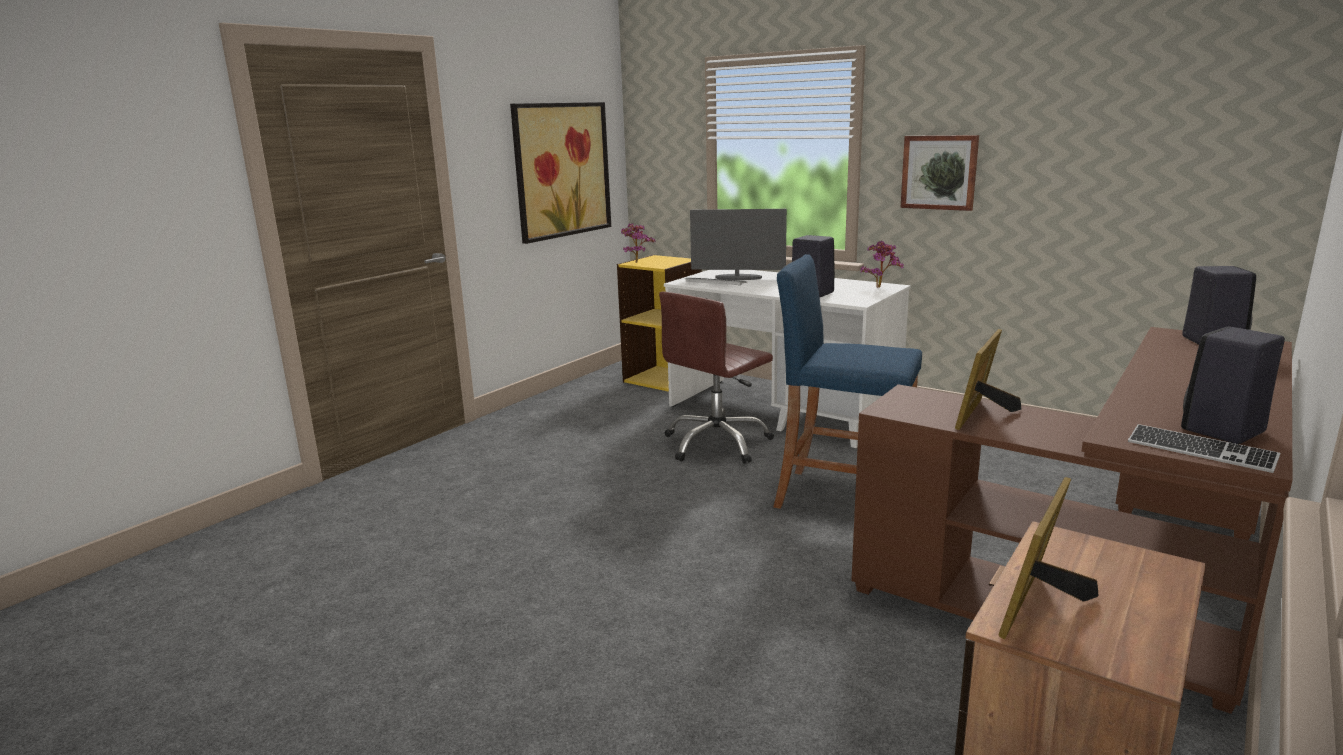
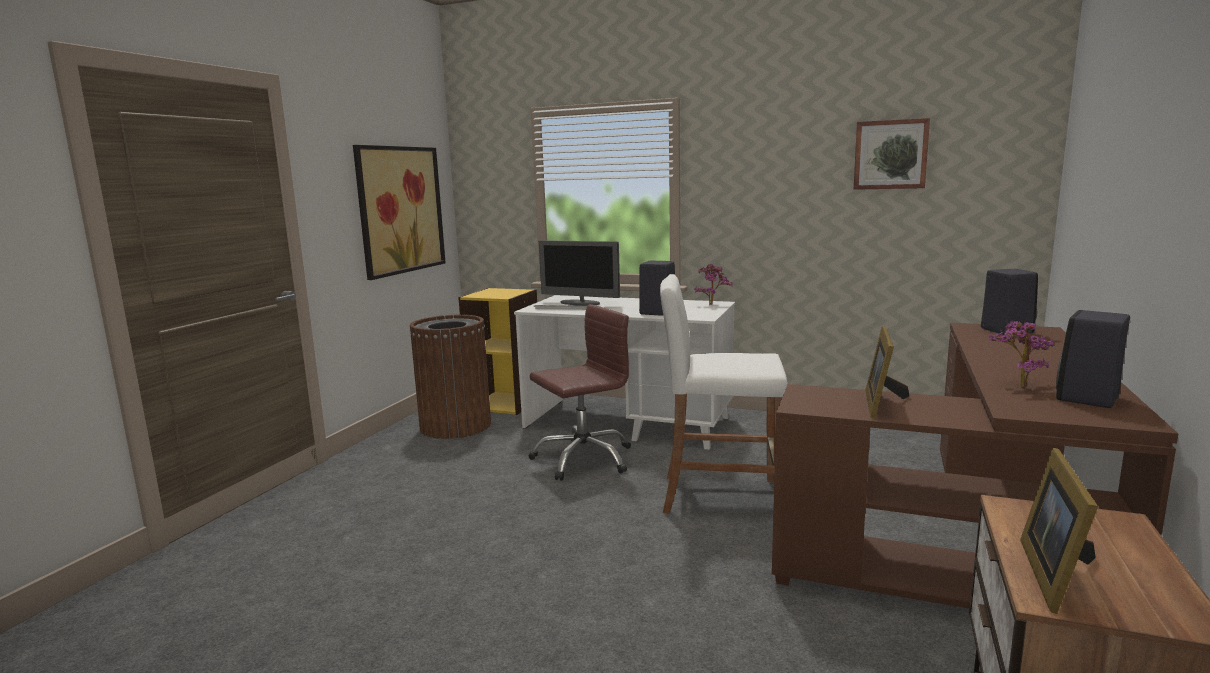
camera: 15 degrees left, 5 degrees down
potted plant [621,223,656,263] -> potted plant moved to [989,321,1054,388]
brown office chair [659,292,774,464] -> brown office chair turned 150 degrees counterclockwise [529,304,631,481]
monitor [690,209,787,280] -> monitor turned 150 degrees counterclockwise [539,240,620,305]
blue stool [773,254,922,509] -> white stool [660,274,788,513]
picture [900,135,979,211] -> picture moved to [853,118,930,190]
keyboard [1128,424,1280,473] -> none
none -> brown trash can [410,315,491,439]

